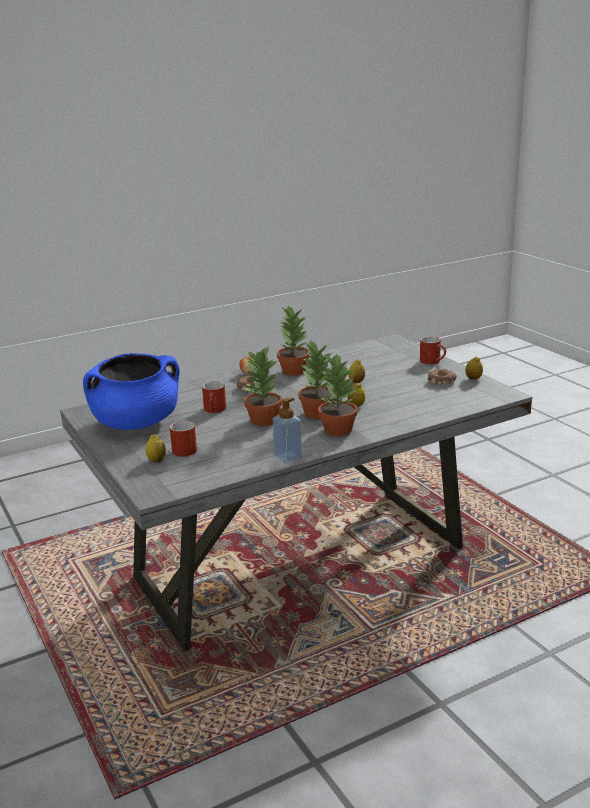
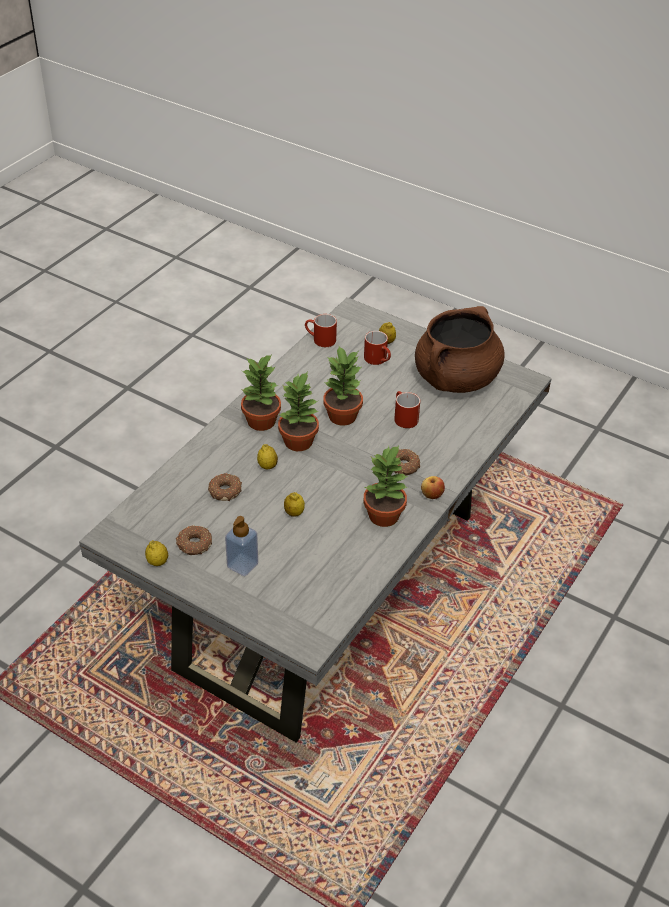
camera: 150 degrees right, 20 degrees up
blue cooking pot [83,353,180,430] -> brown cooking pot [415,306,505,393]
soap dispenser [273,397,302,463] -> soap dispenser moved to [225,516,258,576]
red mug [420,336,446,364] -> red mug moved to [305,314,337,347]
none -> donut [208,473,242,501]

